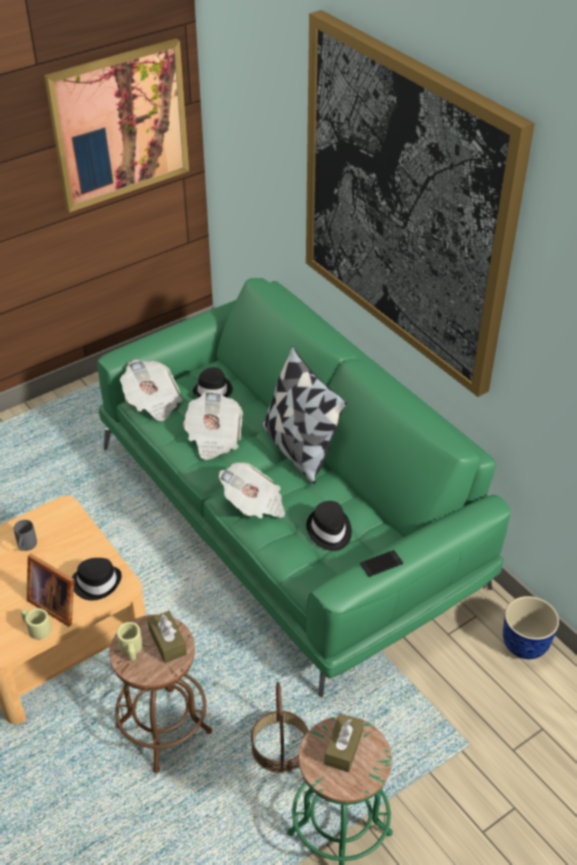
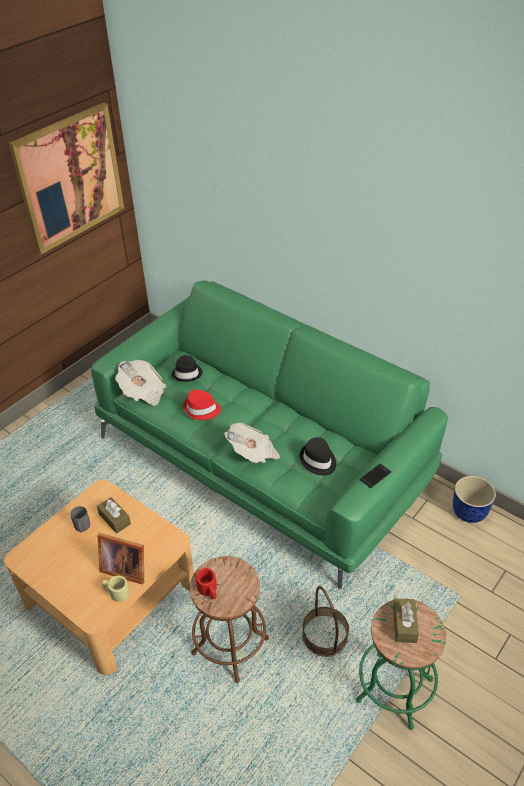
camera: 15 degrees left, 0 degrees up
black hat [72,558,122,601] -> none
beige mug [117,622,143,661] -> red mug [196,568,217,599]
brown tissue box [147,611,187,663] -> brown tissue box moved to [97,497,131,534]
newspaper [183,390,243,460] -> red hat [183,389,221,420]
pillow [262,346,347,484] -> none
picture [306,10,535,397] -> none

